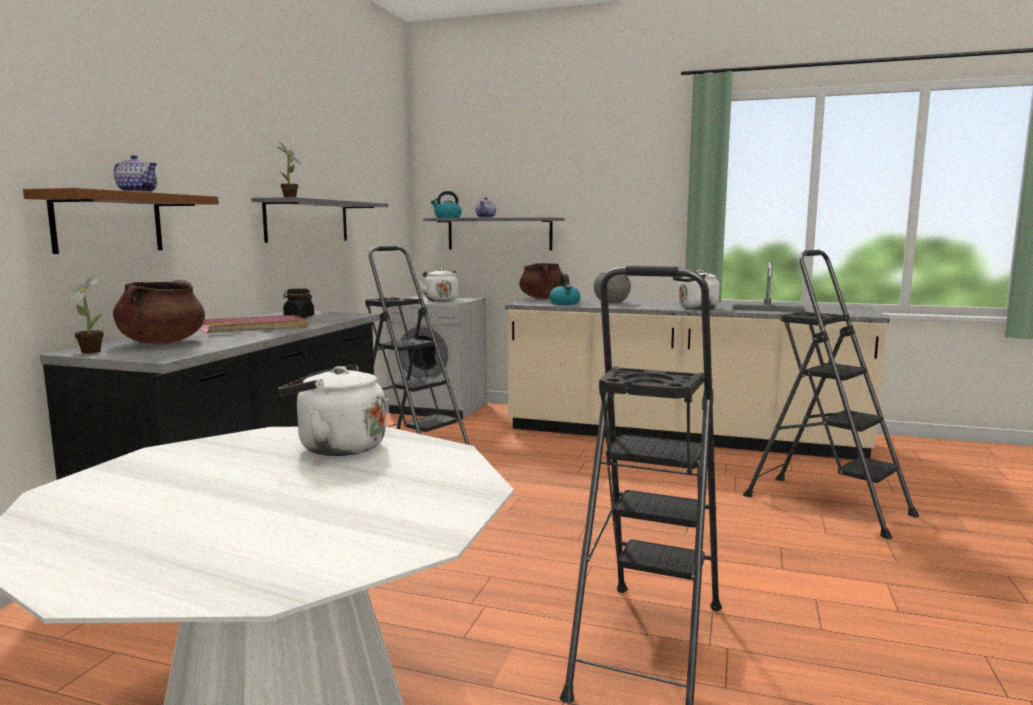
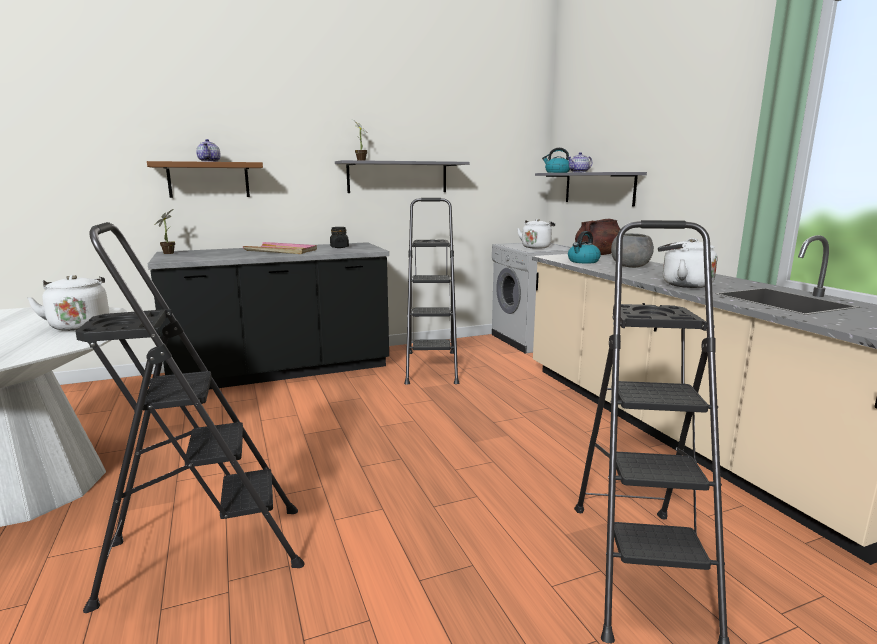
camera: 50 degrees right, 5 degrees up
brown cooking pot [113,280,205,344] -> none

